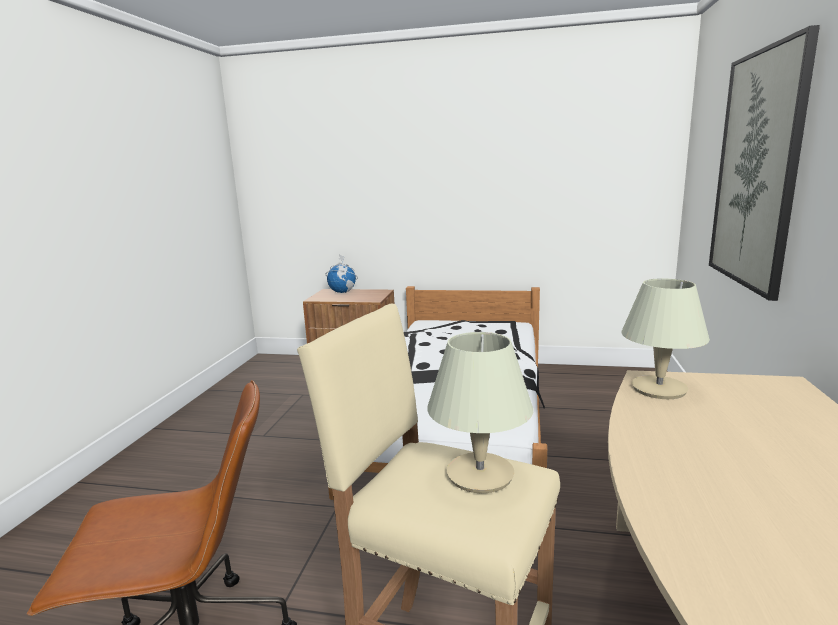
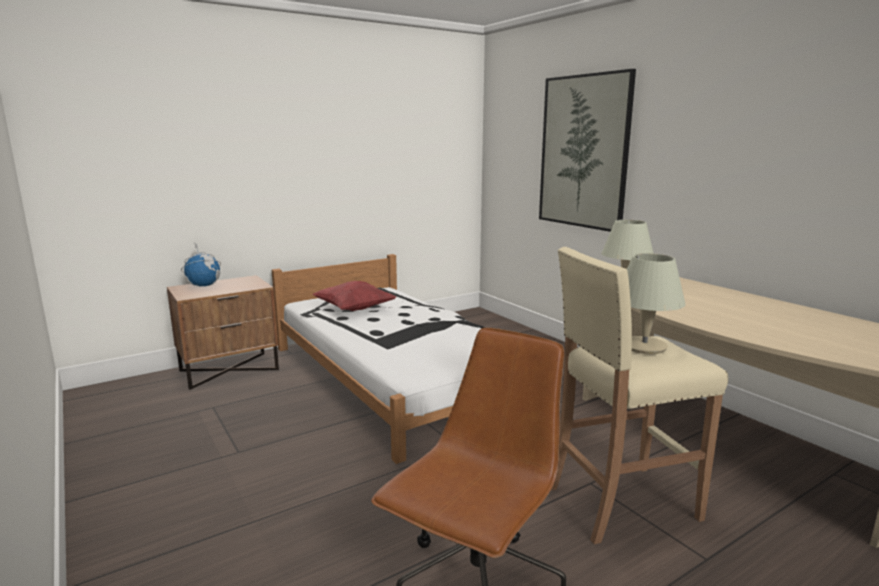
camera: 45 degrees left, 0 degrees up
none -> red pillow [313,281,396,311]

